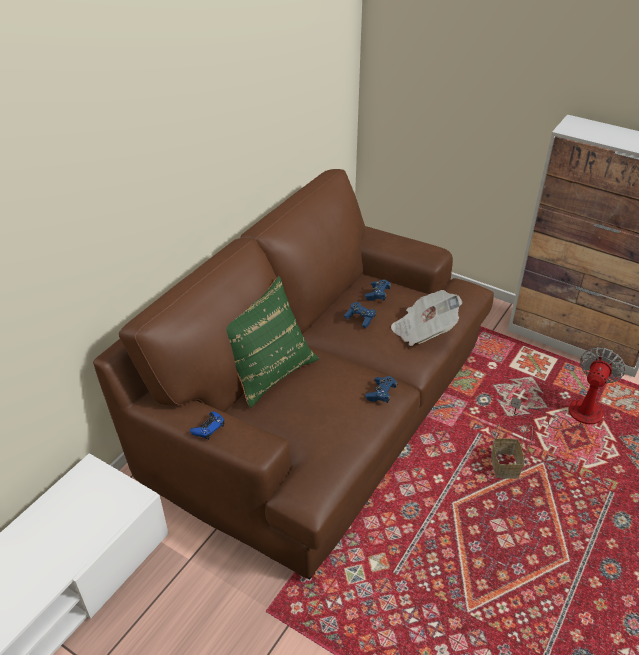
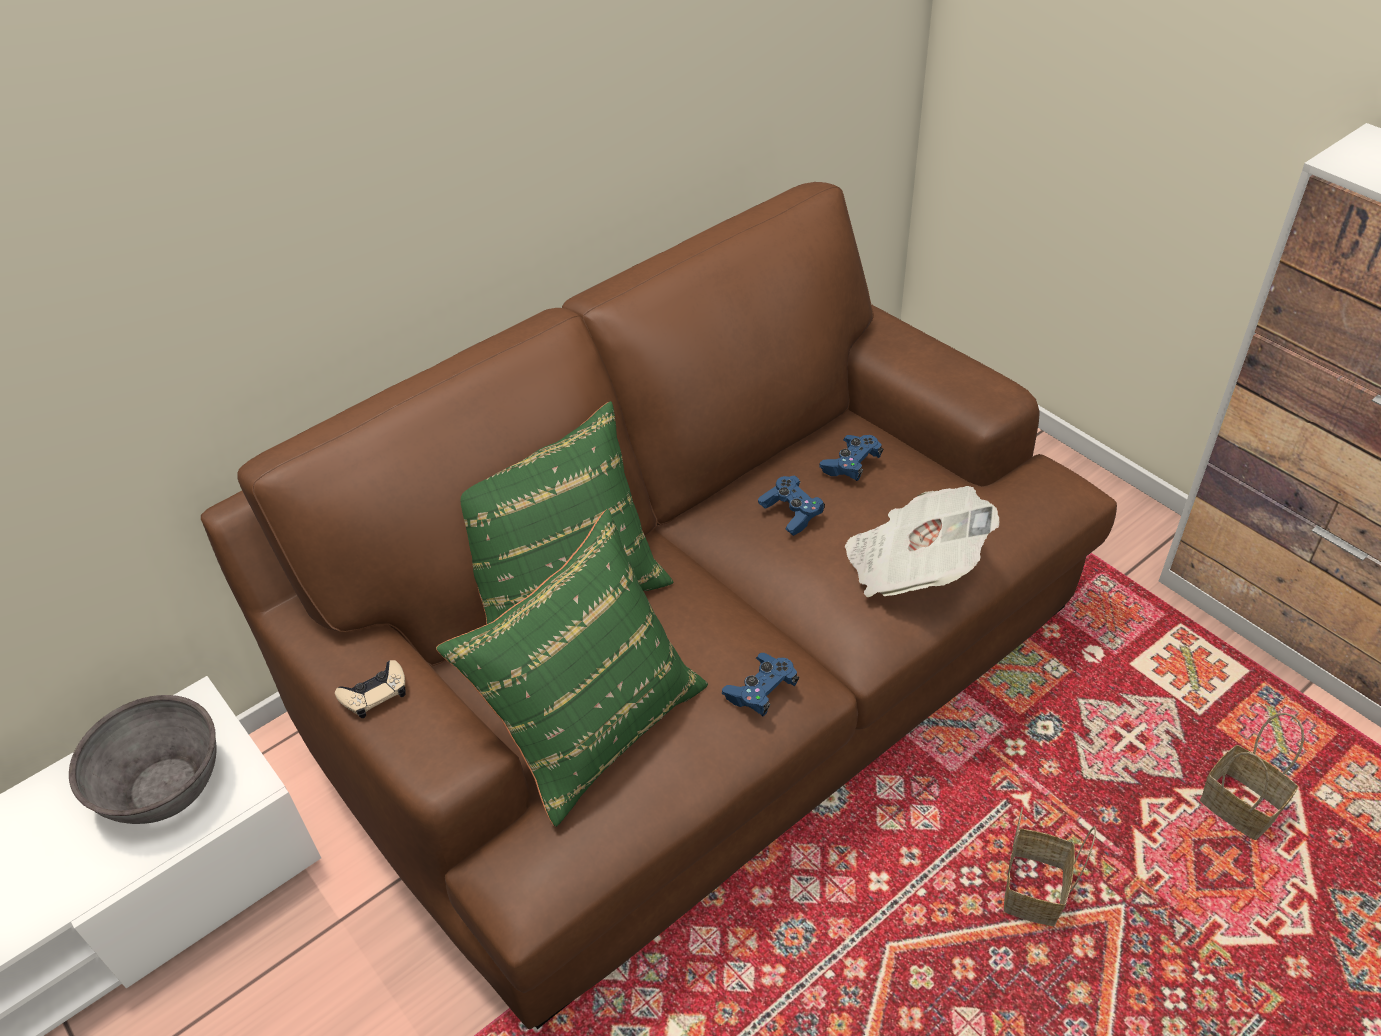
camera: 20 degrees right, 5 degrees up
blue game controller [190,412,225,440] -> beige game controller [335,660,406,718]
fan [511,347,625,429] -> basket [1200,713,1304,840]
none -> grey bowl [69,695,217,824]
none -> green pillow [436,509,708,827]

